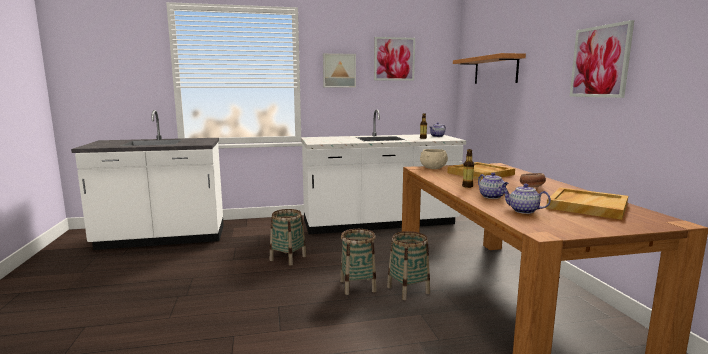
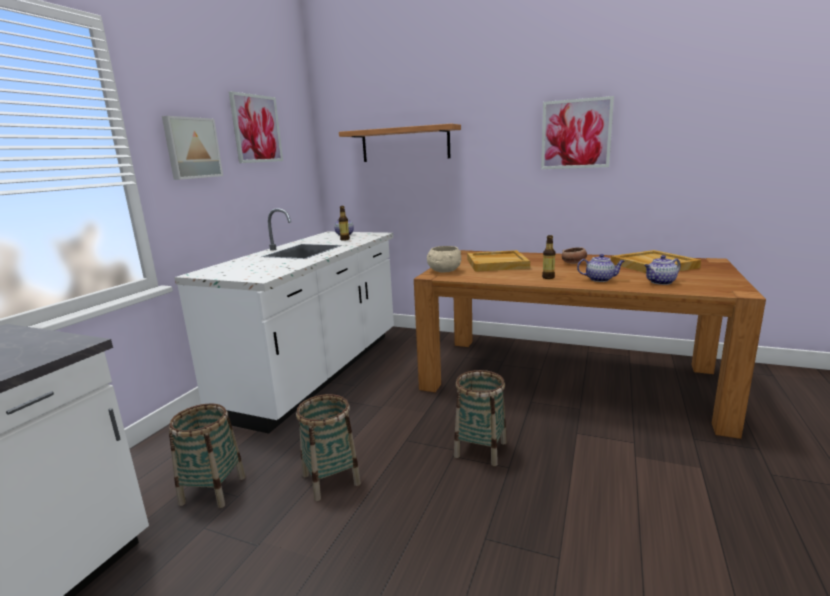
camera: 55 degrees left, 5 degrees up
basket [387,231,430,300] -> basket moved to [169,403,246,508]

